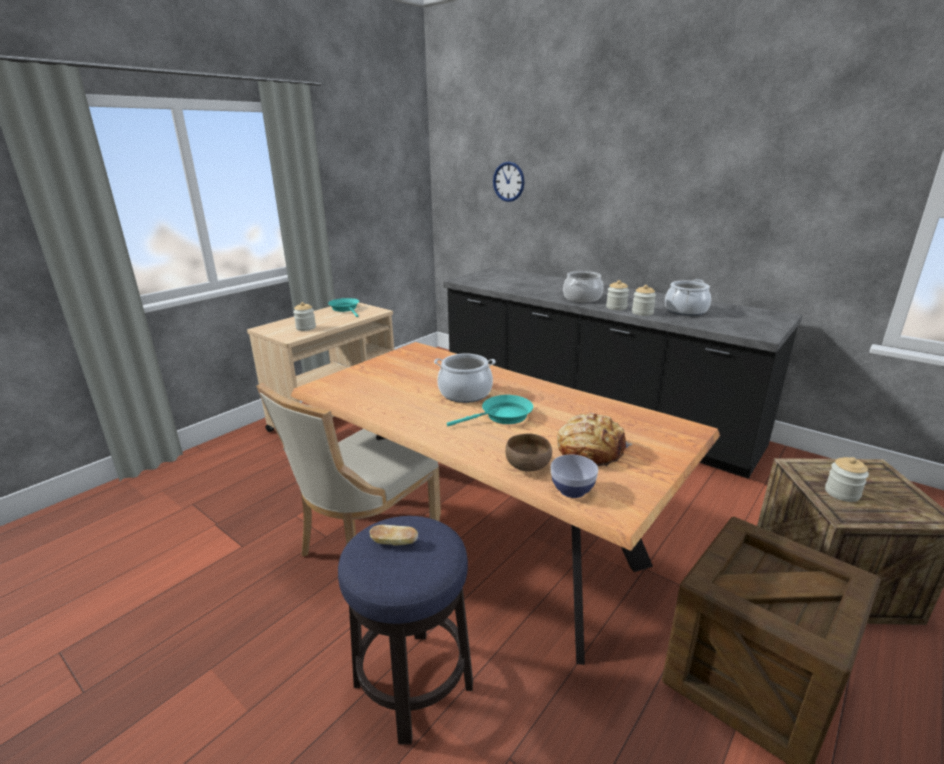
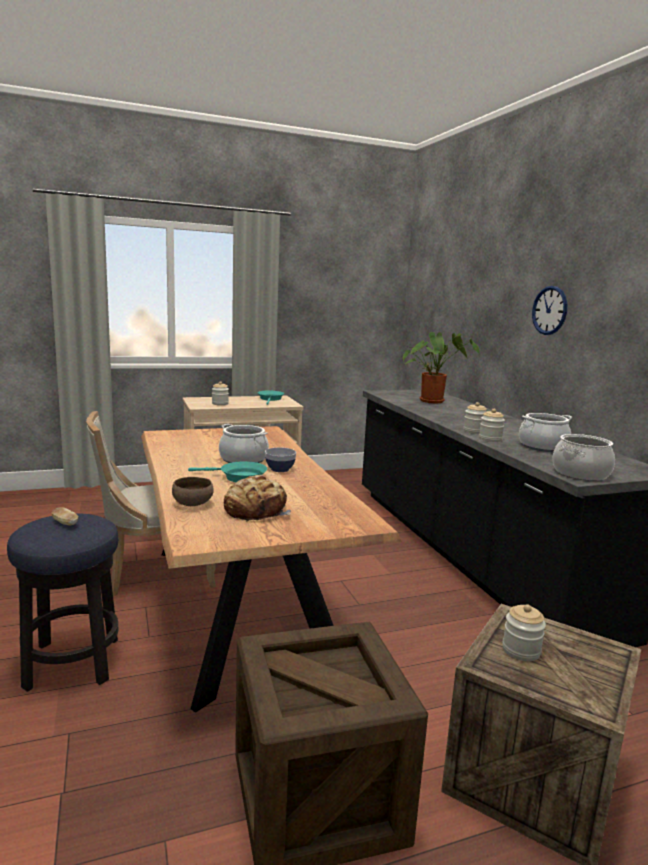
camera: 30 degrees right, 10 degrees down
wall clock [493,162,525,202] -> wall clock moved to [532,286,567,335]
bowl [551,455,598,498] -> bowl moved to [265,448,296,472]
cooking pot [563,271,603,303] -> cooking pot moved to [552,434,615,480]
none -> potted plant [403,332,480,403]

